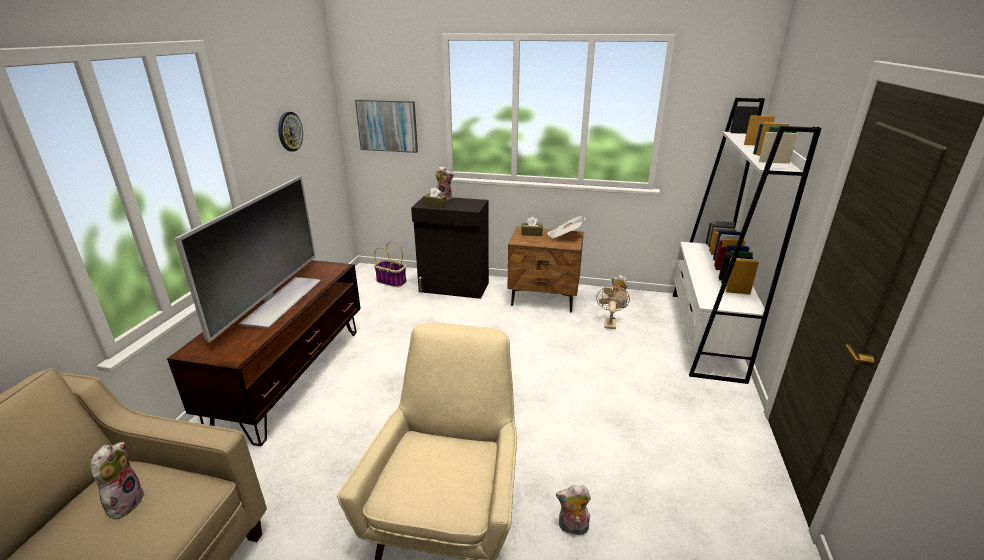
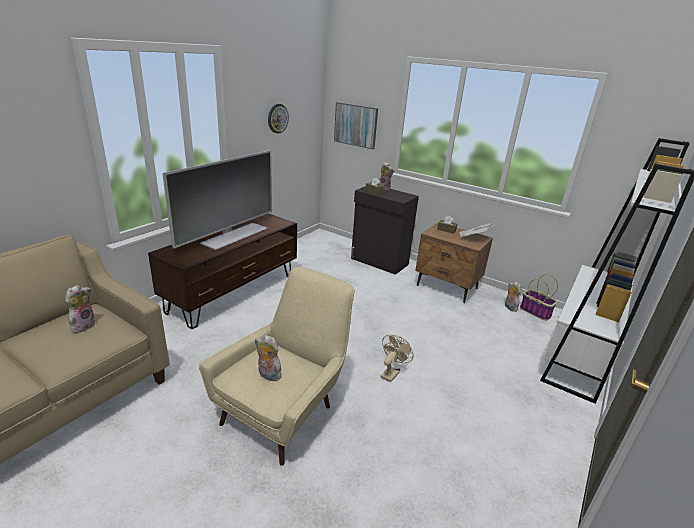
camera: 20 degrees right, 0 degrees up
basket [374,241,407,287] -> basket moved to [520,274,558,321]
plush toy [556,485,591,538] -> plush toy moved to [255,335,285,381]
beige fan [596,286,630,329] -> beige fan moved to [380,335,413,382]

